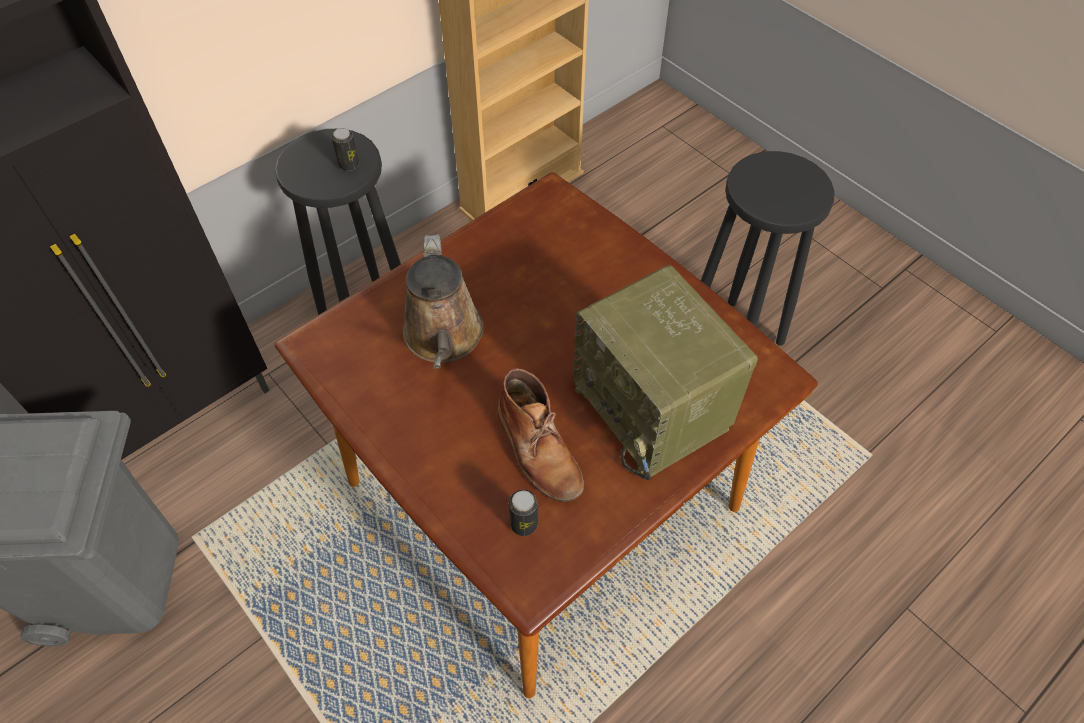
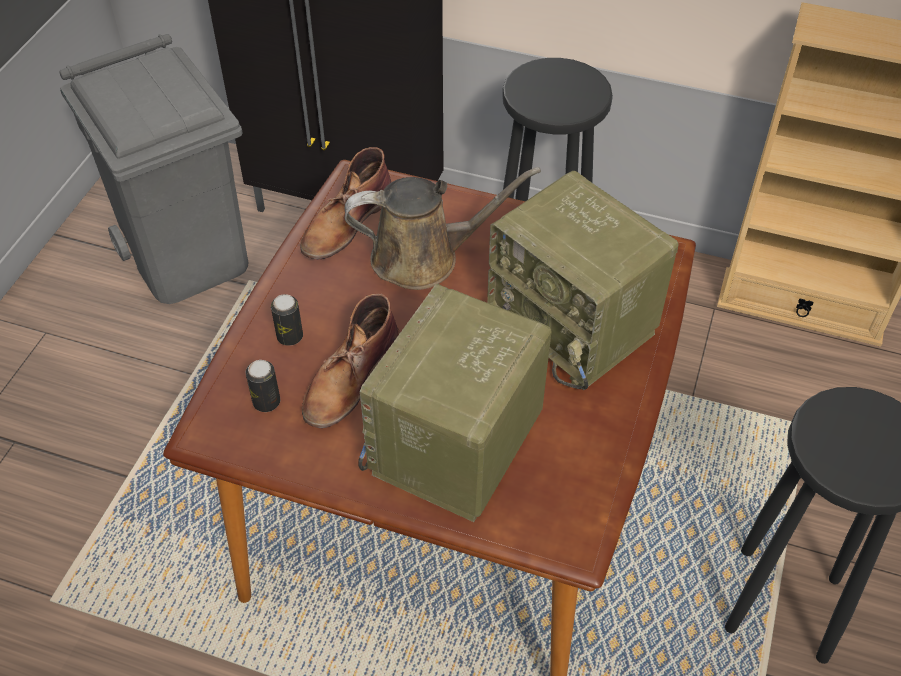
camera: 60 degrees right, 5 degrees down
can [331,128,359,171] -> can moved to [271,294,303,346]
brown watering can [403,234,484,369] -> brown watering can turned 150 degrees counterclockwise [345,167,541,290]
none -> brown boot [300,147,391,259]
none -> radio [487,171,679,390]

